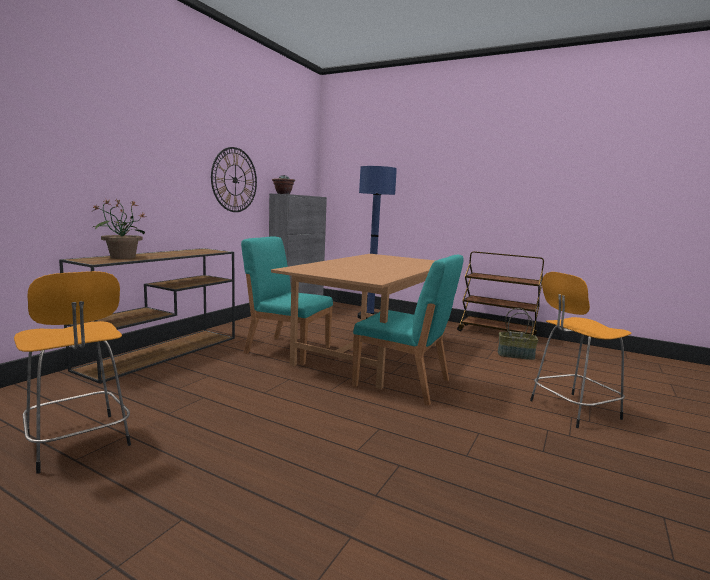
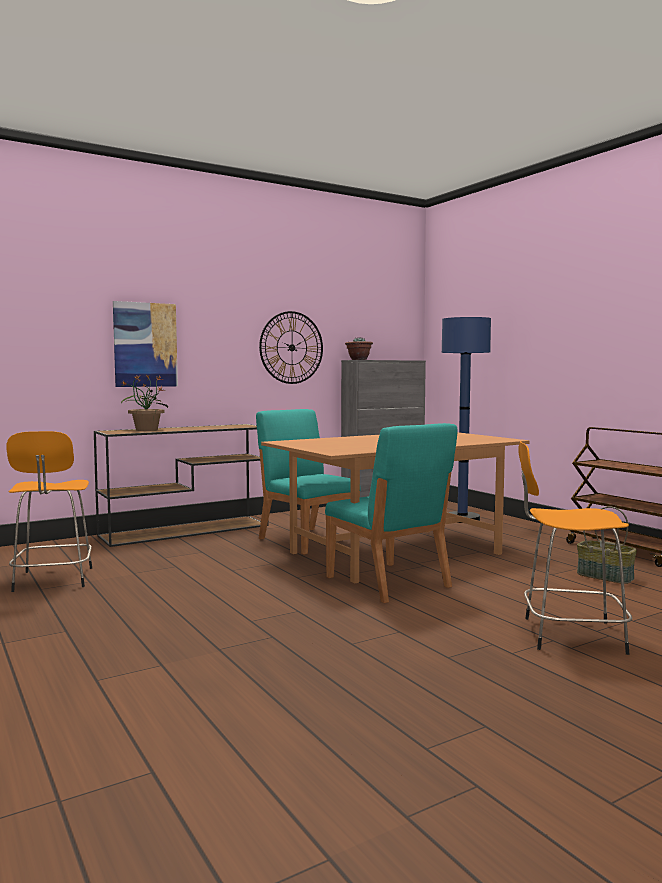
camera: 30 degrees right, 5 degrees down
none -> picture [113,301,178,387]

